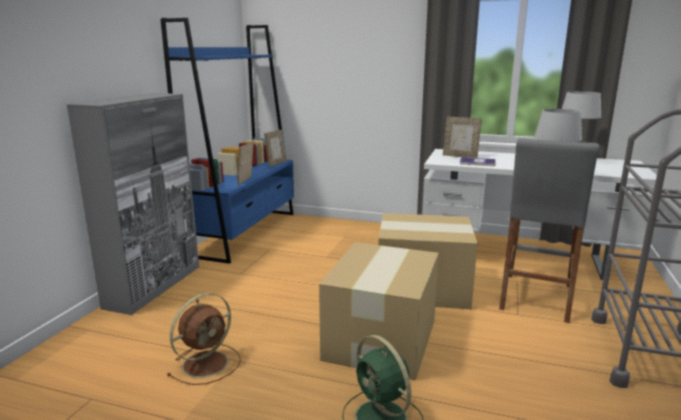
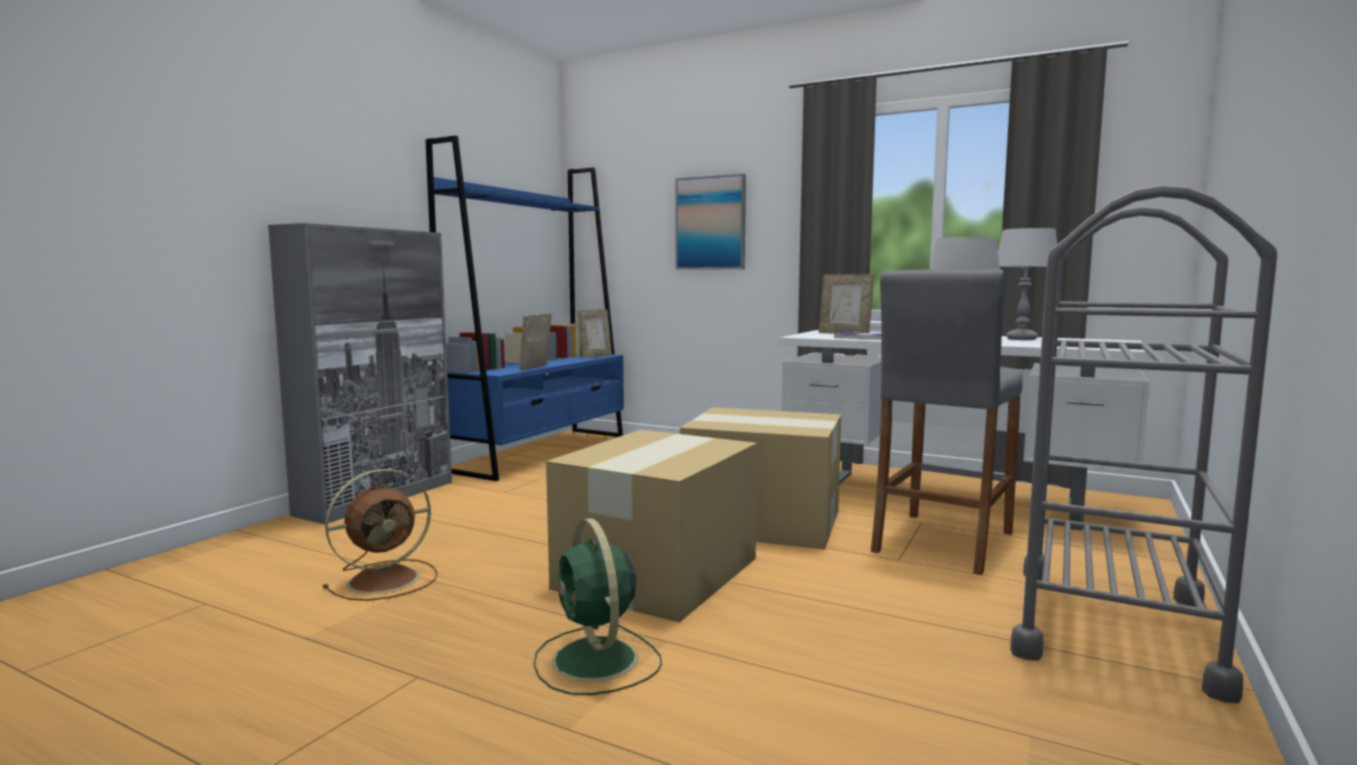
camera: 10 degrees right, 10 degrees down
none -> picture [675,174,746,270]

